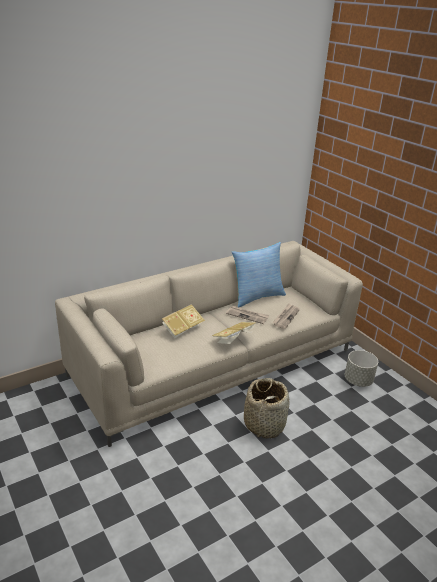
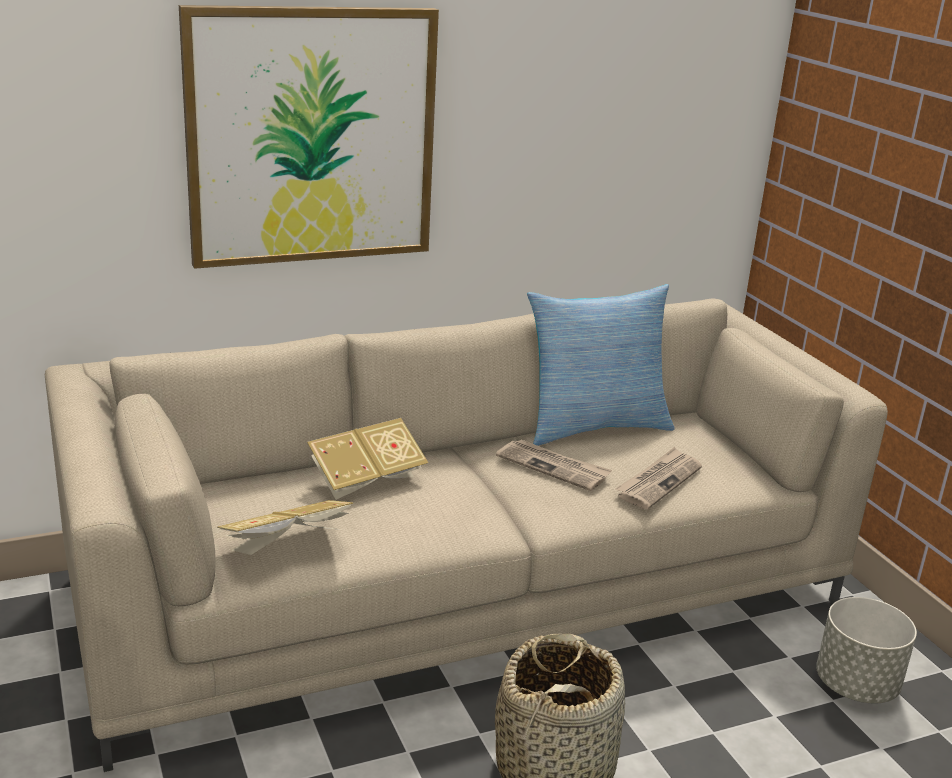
camera: 10 degrees right, 5 degrees down
book [212,322,255,344] -> book moved to [217,500,354,555]
none -> picture [179,5,439,269]

